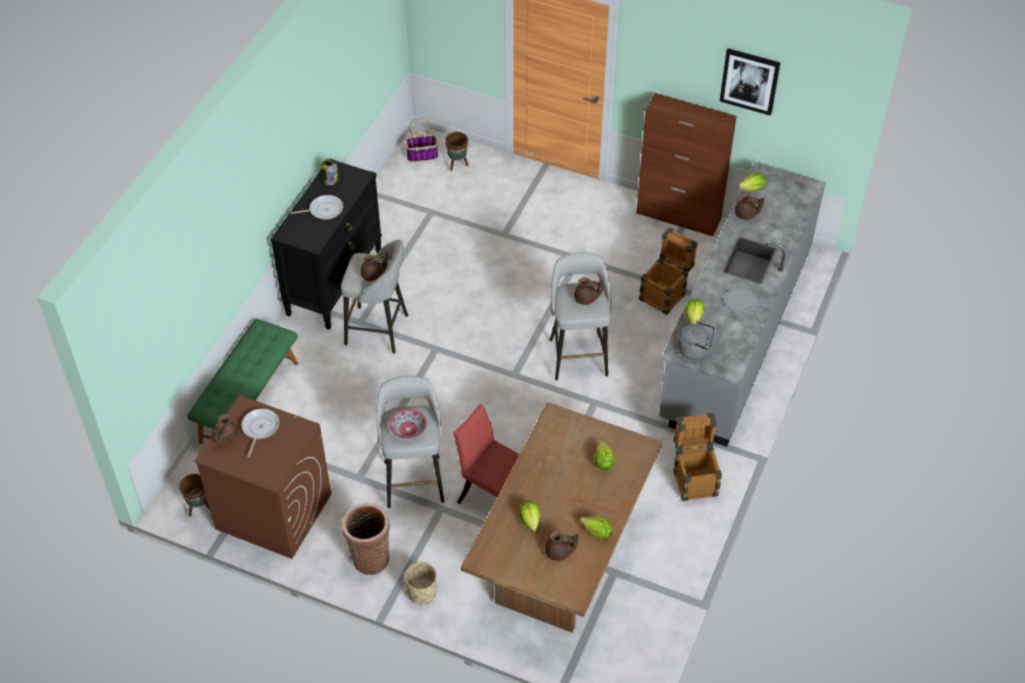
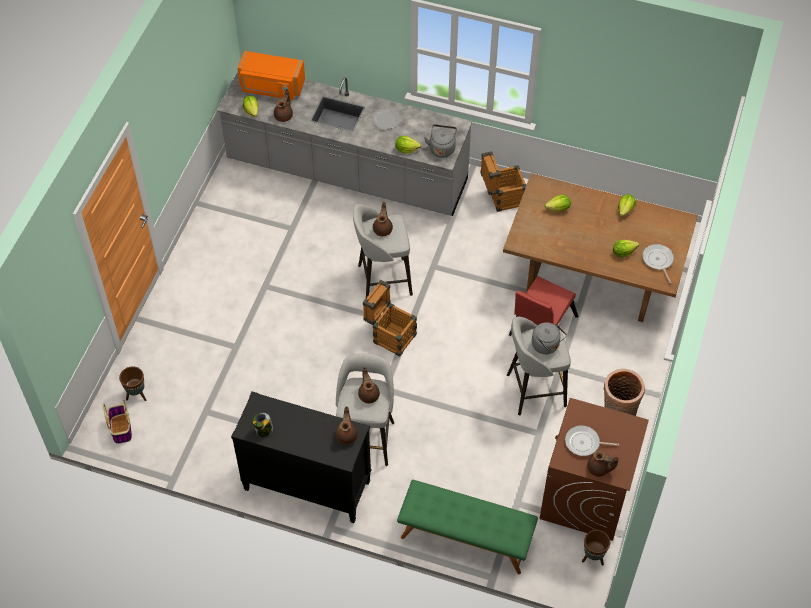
camera: 95 degrees left, 5 degrees up
frying pan [291,195,343,220] -> frying pan moved to [642,244,674,284]
bowl [389,409,427,440] -> grey kettle [532,322,567,354]
beige planter [404,562,437,604] -> none
brown teapot [545,531,579,561] -> brown teapot moved to [335,406,358,445]
brown cabinet [636,93,737,236] -> none
crate [639,228,698,315] -> crate moved to [363,280,417,357]
picture [720,48,780,116] -> none
none -> orange microwave [238,51,305,100]

